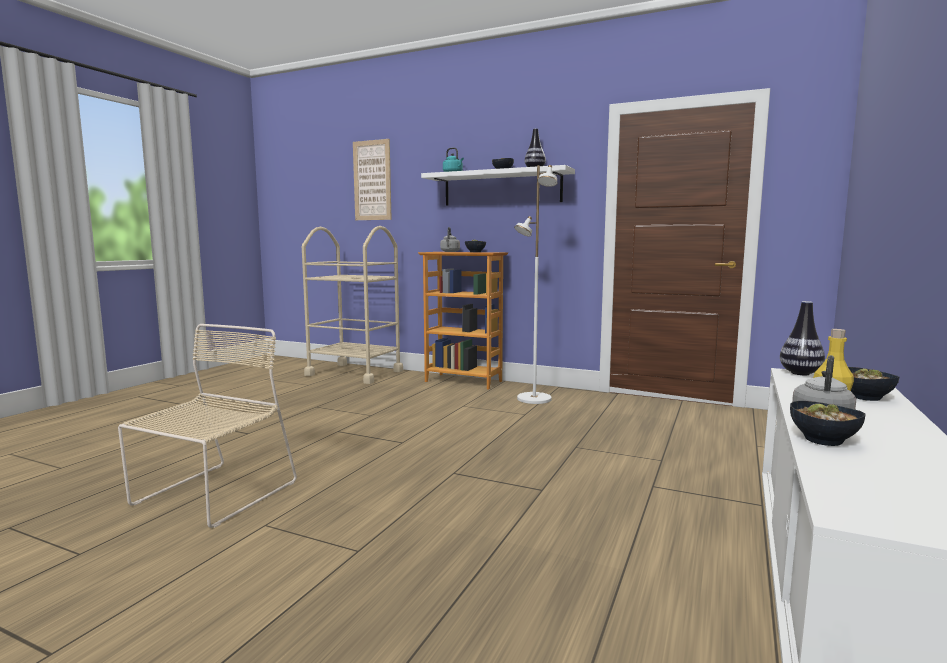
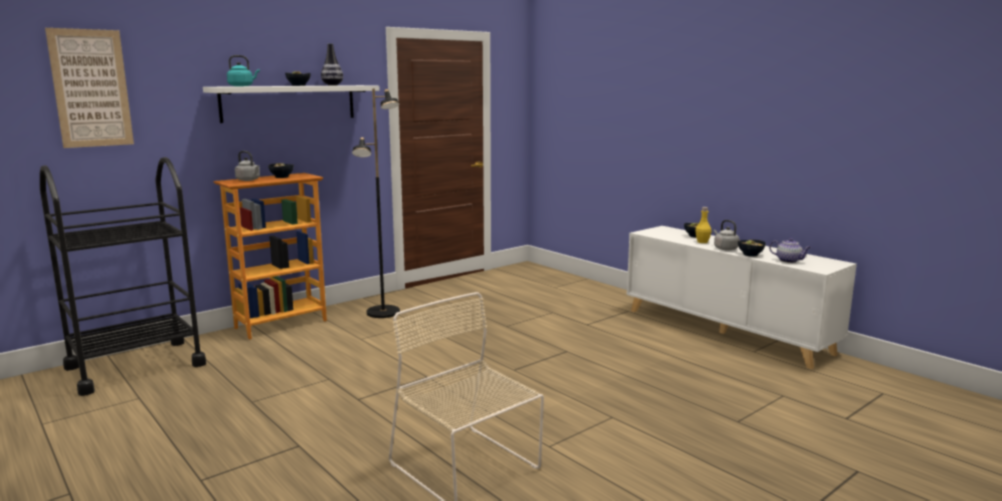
camera: 65 degrees left, 5 degrees up
beige cart [302,226,403,384] -> black cart [40,157,206,396]
white floor lamp [514,165,558,404] -> black floor lamp [352,88,400,318]
vase [780,301,825,375] -> none
none -> teapot [769,238,811,263]

